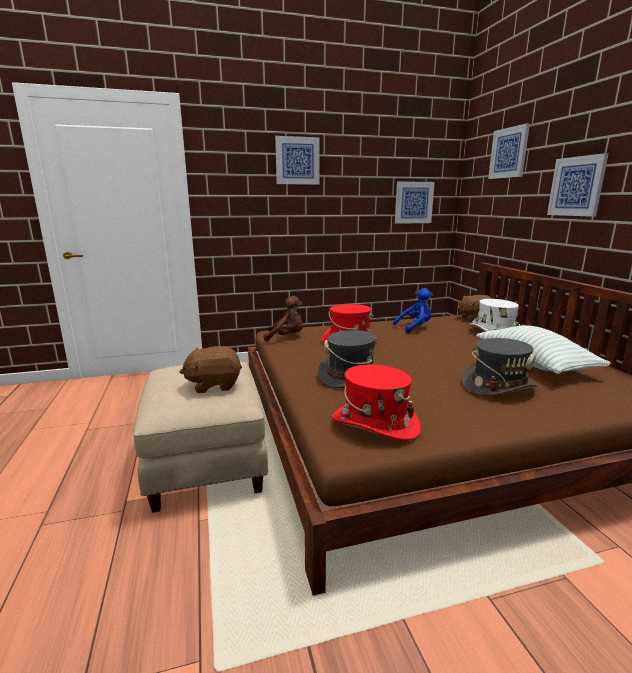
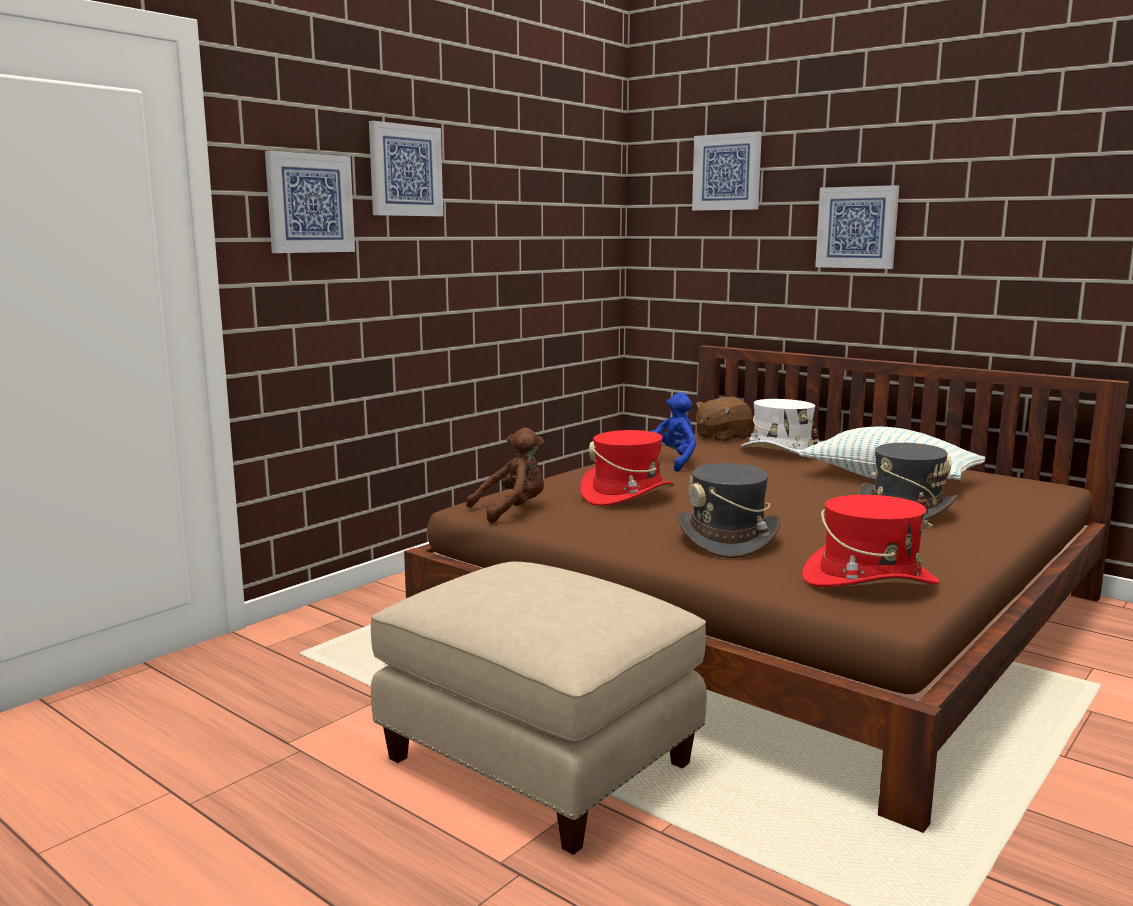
camera: 35 degrees left, 5 degrees down
brown plush toy [180,346,242,393] -> none
picture [395,181,435,224] -> picture moved to [265,150,355,253]

